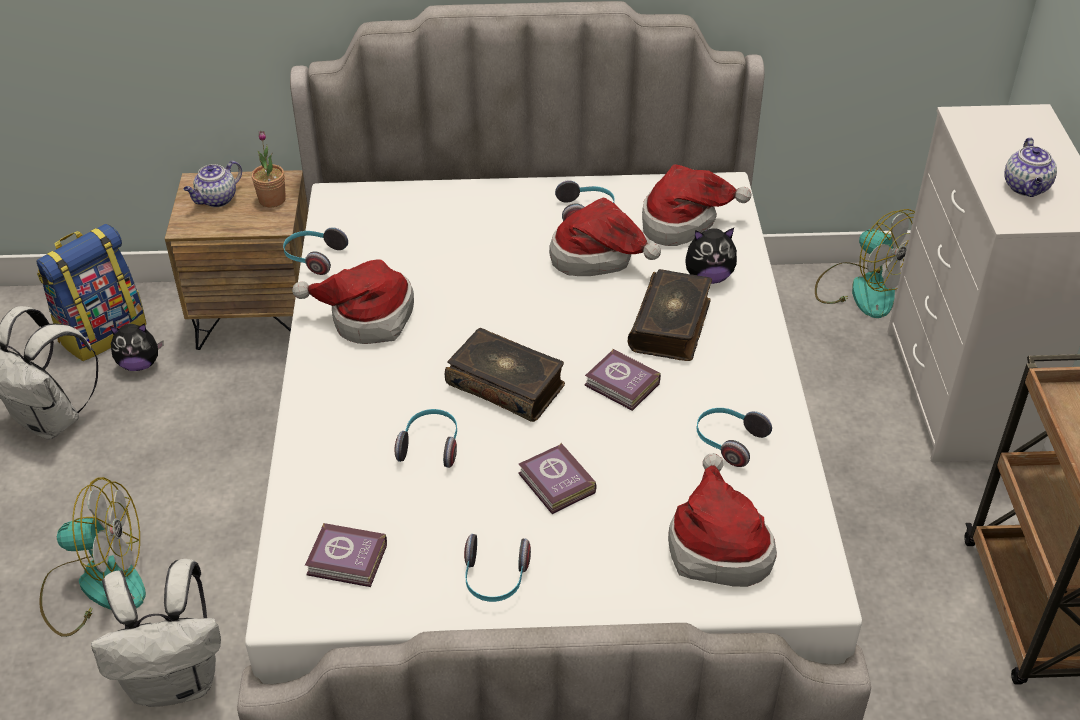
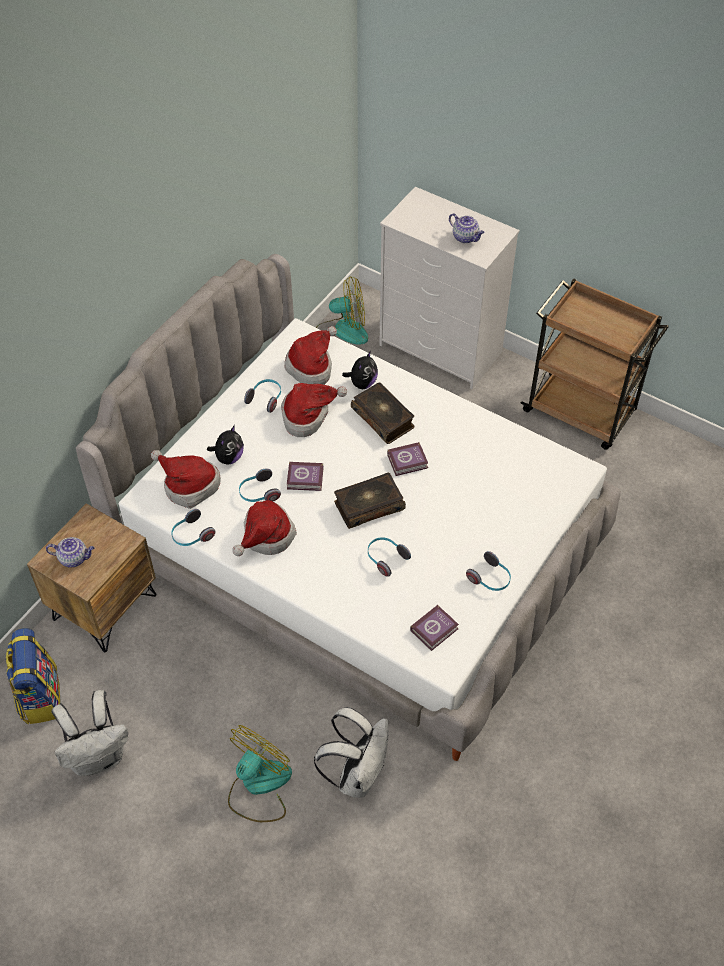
camera: 55 degrees left, 10 degrees up
plush toy [110,323,164,371] -> plush toy moved to [207,425,244,465]
teapot [183,161,242,207] -> teapot turned 75 degrees counterclockwise [46,537,95,568]
potted plant [251,131,286,208] -> none
book [519,443,597,514] -> book moved to [287,462,323,491]
hat [668,453,777,587] -> hat moved to [151,450,221,509]
headphones [697,408,772,467] -> headphones moved to [239,468,281,502]

